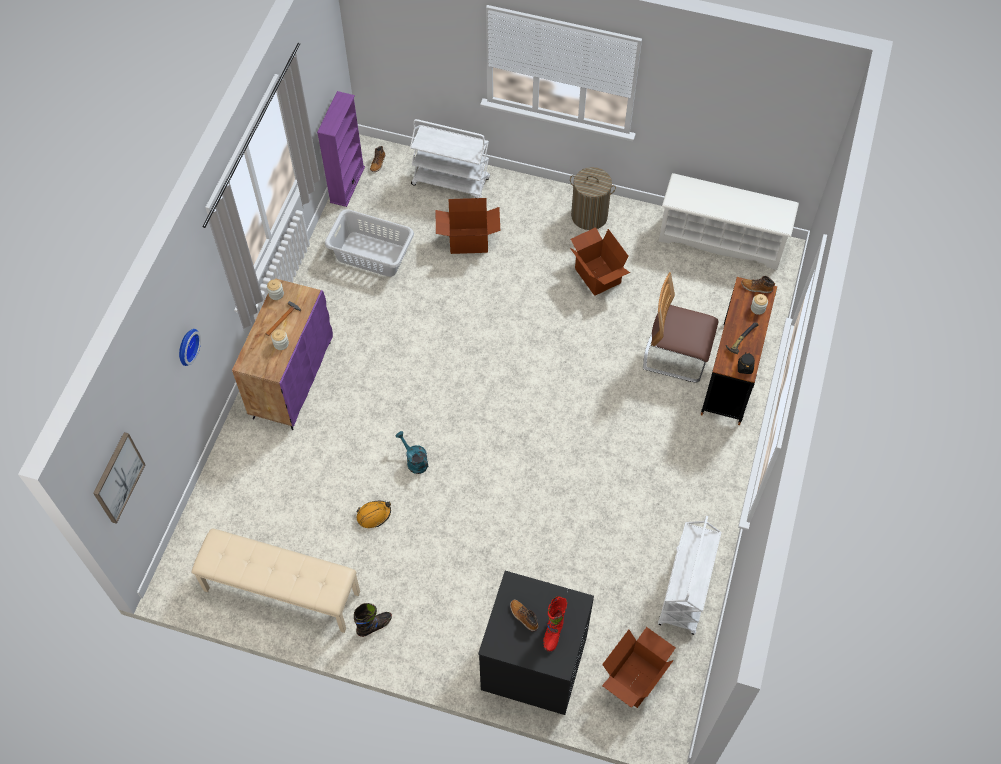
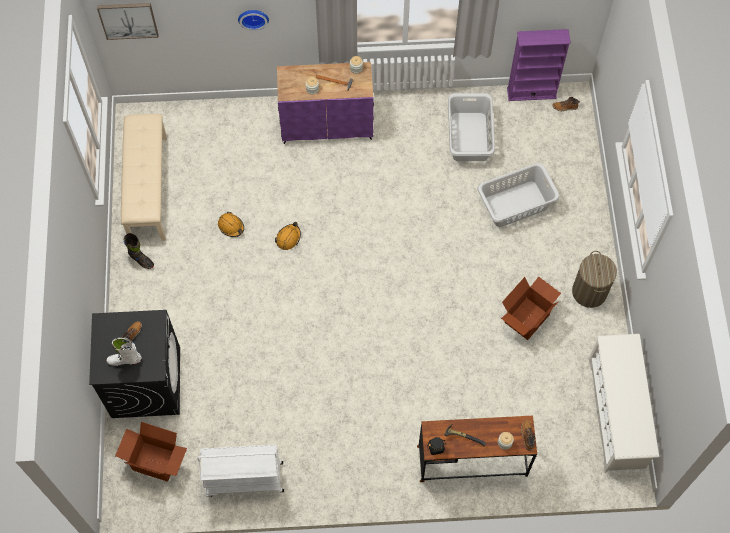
camera: 70 degrees right, 5 degrees up
turquoise watering can [396,431,428,474] -> orange hard hat [275,222,301,250]
white cart [410,119,490,198] -> none
cardboard box [435,198,500,254] -> grey laundry basket [477,163,559,227]
red boot [543,596,567,652] -> white boot [106,338,142,366]
chair [643,272,718,382] -> none

